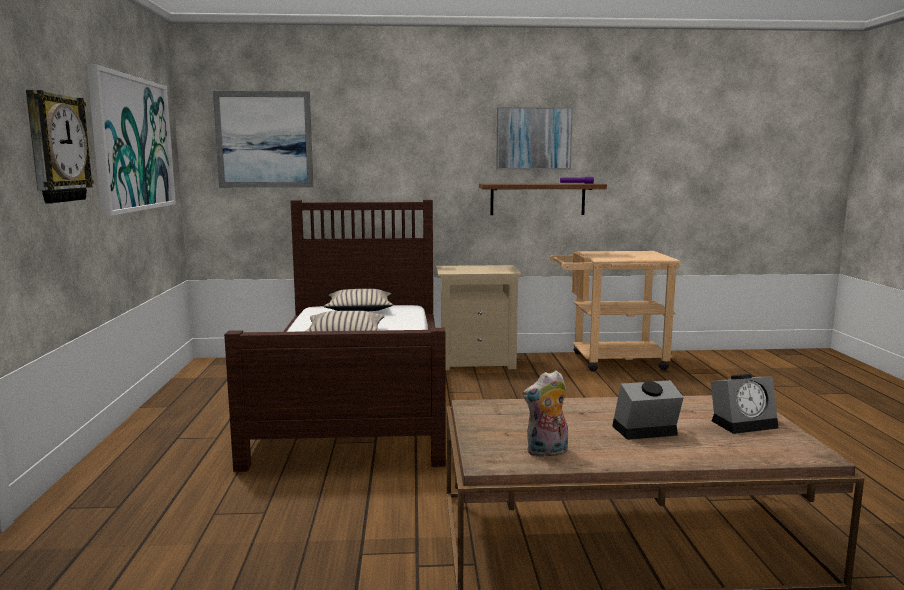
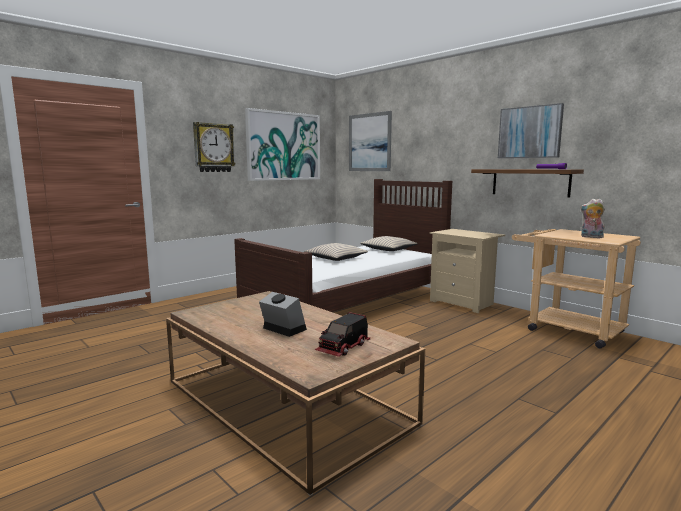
camera: 50 degrees right, 0 degrees up
plush toy [523,370,568,458] -> plush toy moved to [580,199,605,238]
alarm clock [711,374,778,434] -> toy truck [315,312,370,357]

